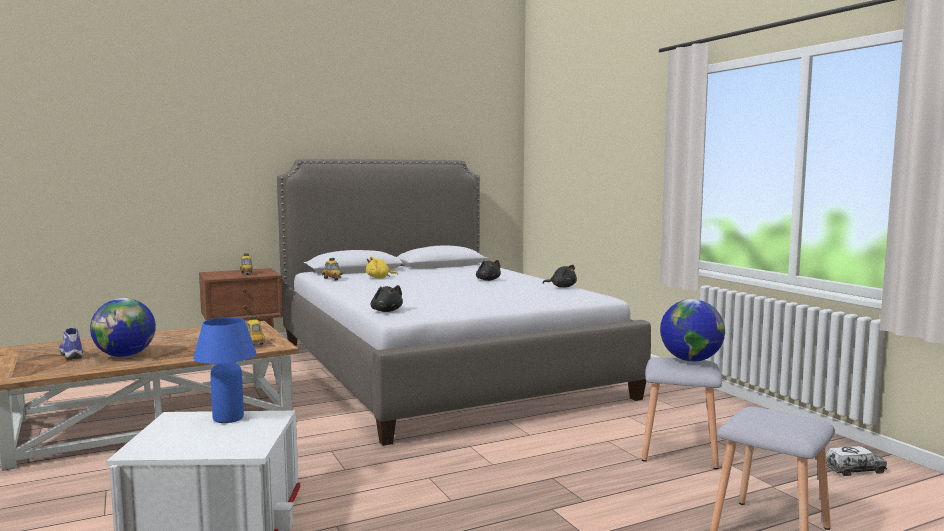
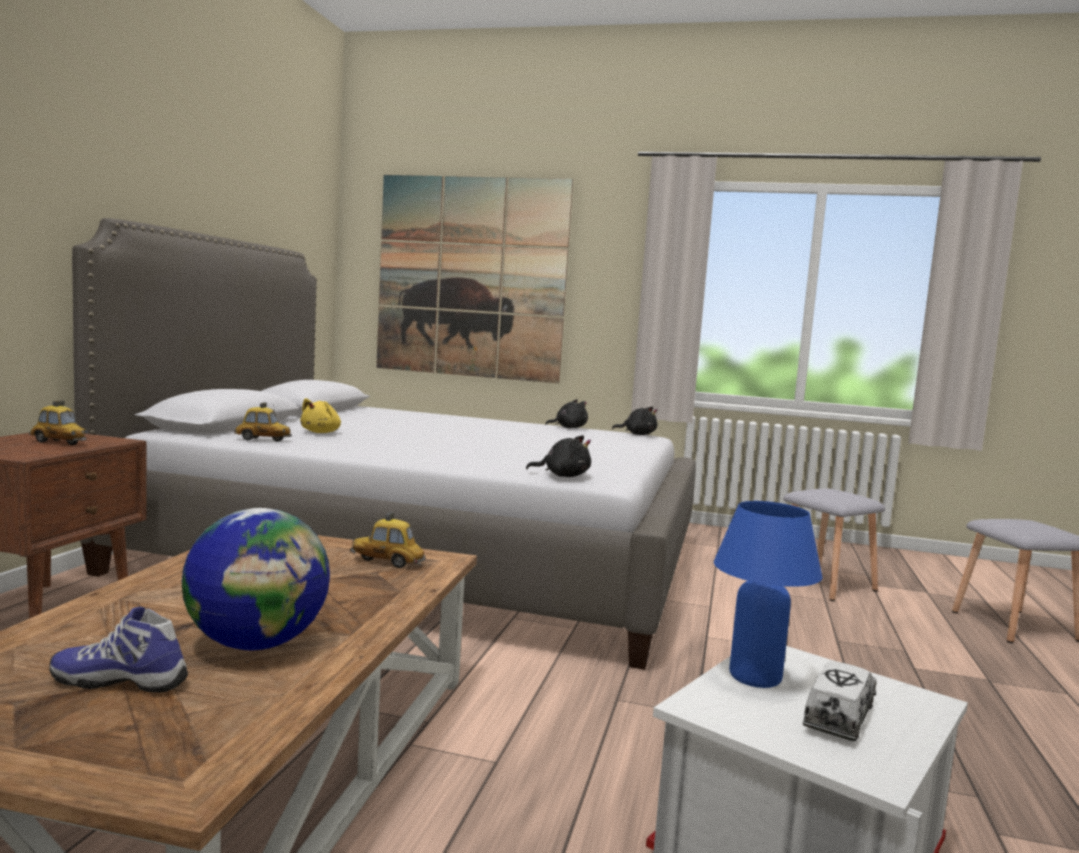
camera: 50 degrees left, 0 degrees up
black plush toy [476,260,501,281] -> black plush toy moved to [612,407,658,435]
globe [660,299,725,362] -> none
toy truck [826,446,887,476] -> toy truck moved to [803,661,877,741]
none -> picture [376,175,573,383]

